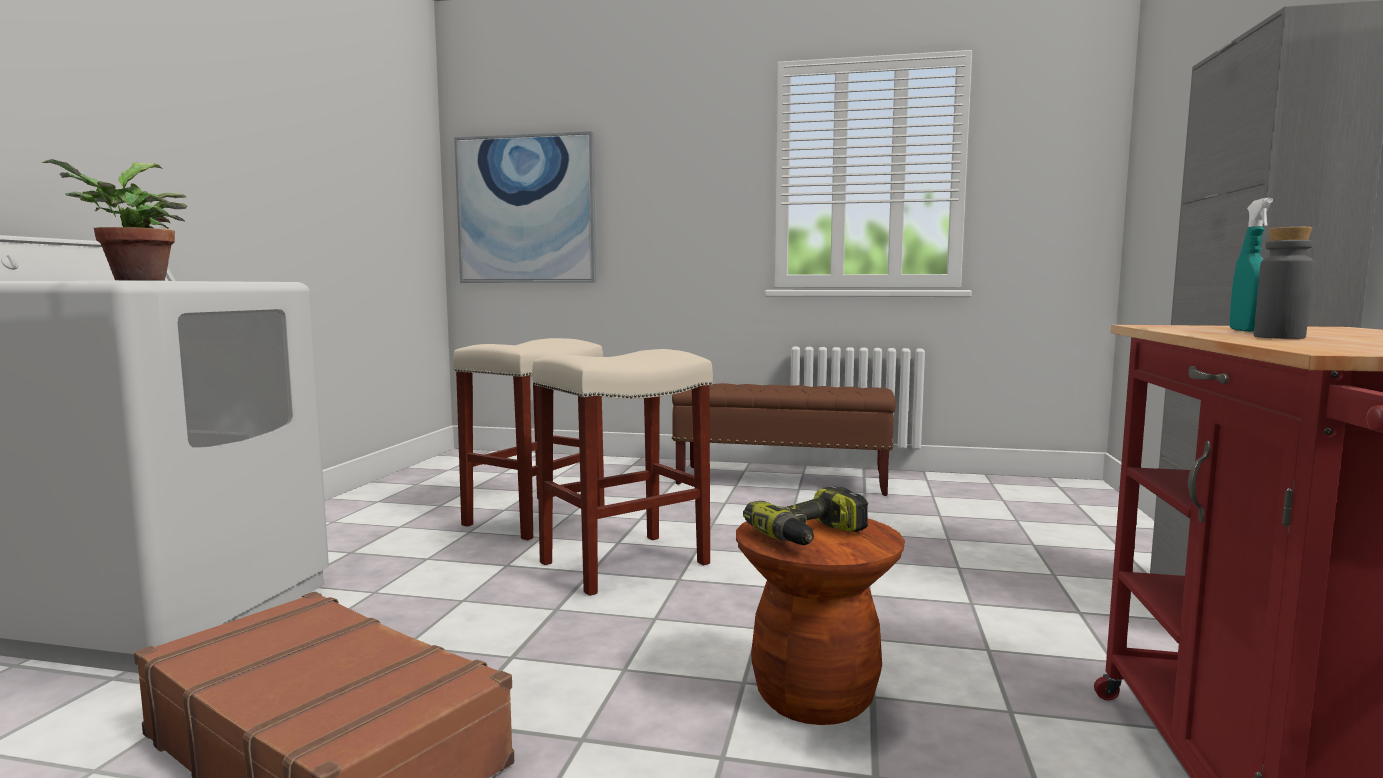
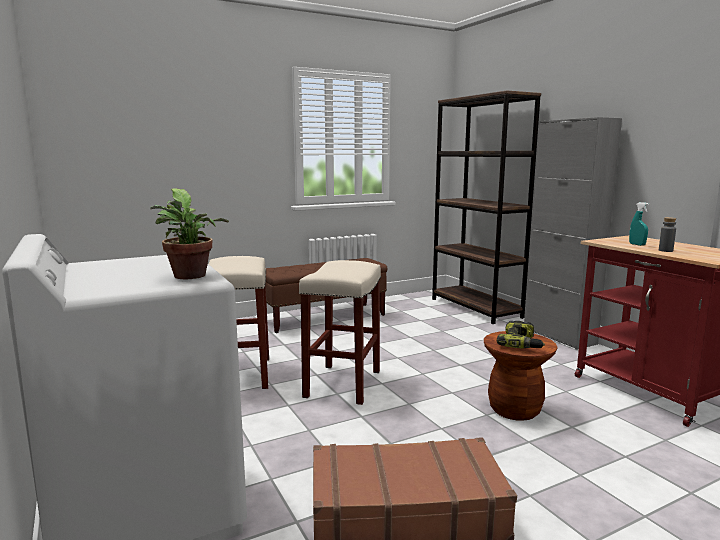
camera: 40 degrees left, 5 degrees up
picture [454,131,596,283] -> none
none -> brown bookcase [432,91,541,324]

